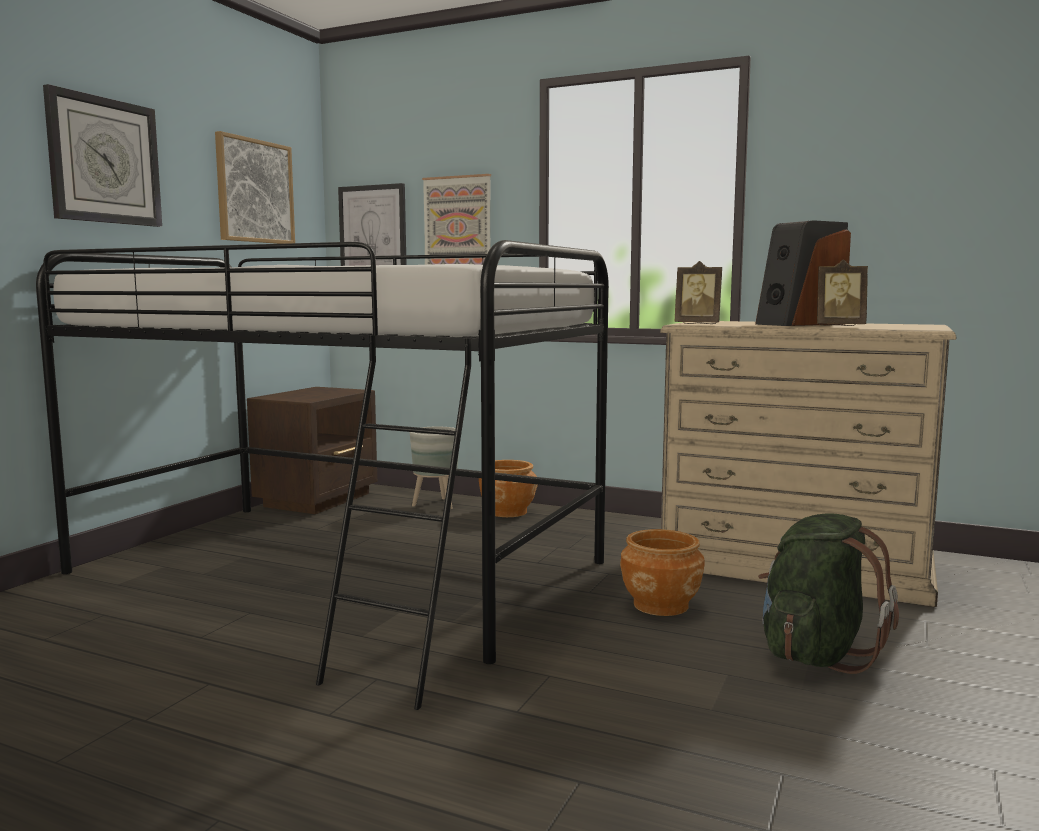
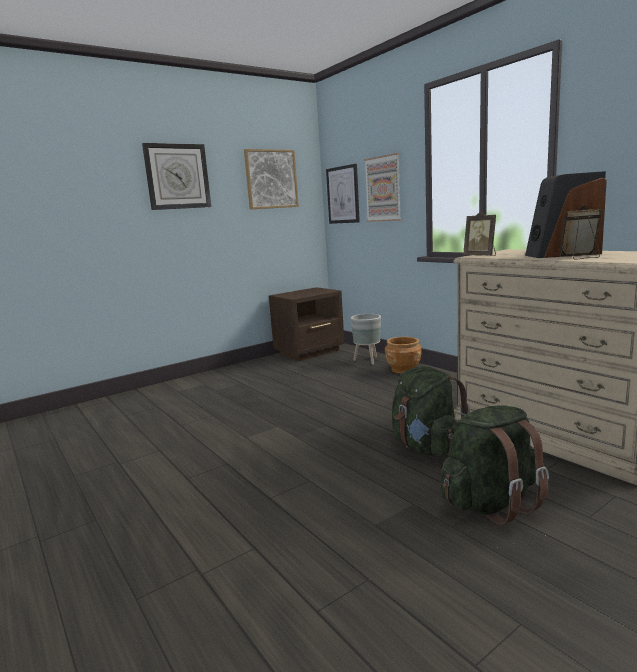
camera: 30 degrees right, 5 degrees up
black bed [36,240,609,710] -> none
brown planter [620,529,704,616] -> green backpack [392,366,470,456]
picture frame [817,259,868,326] -> picture frame turned 135 degrees clockwise [559,205,602,260]

